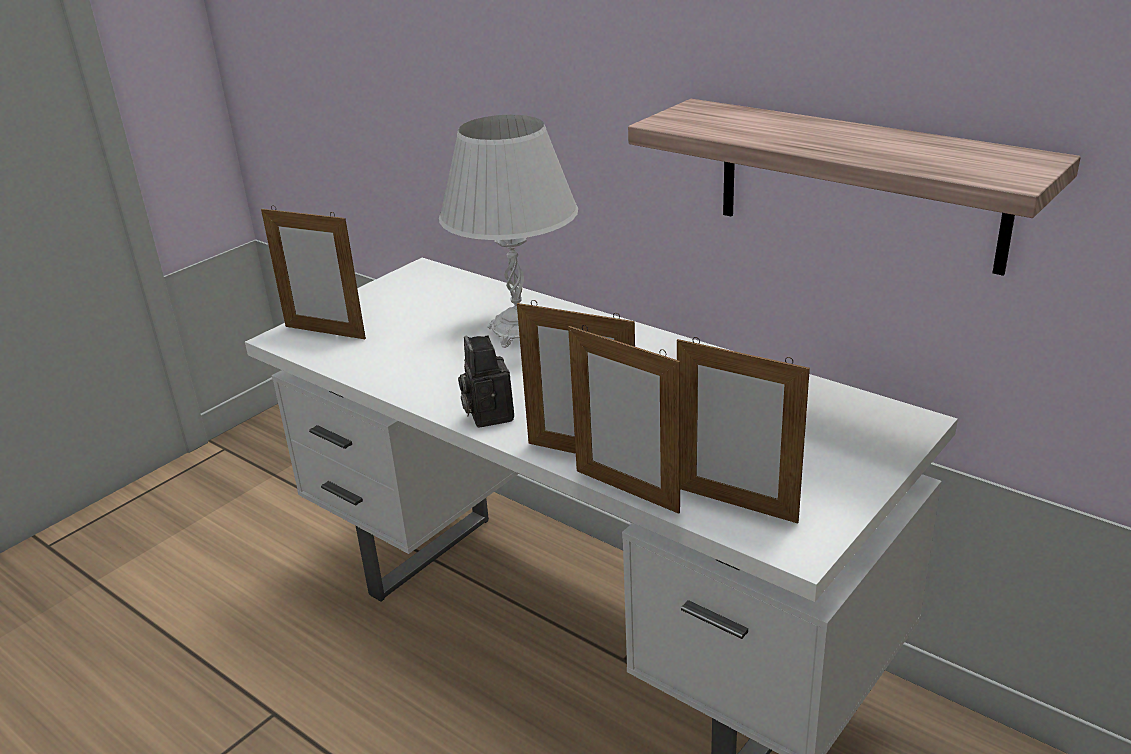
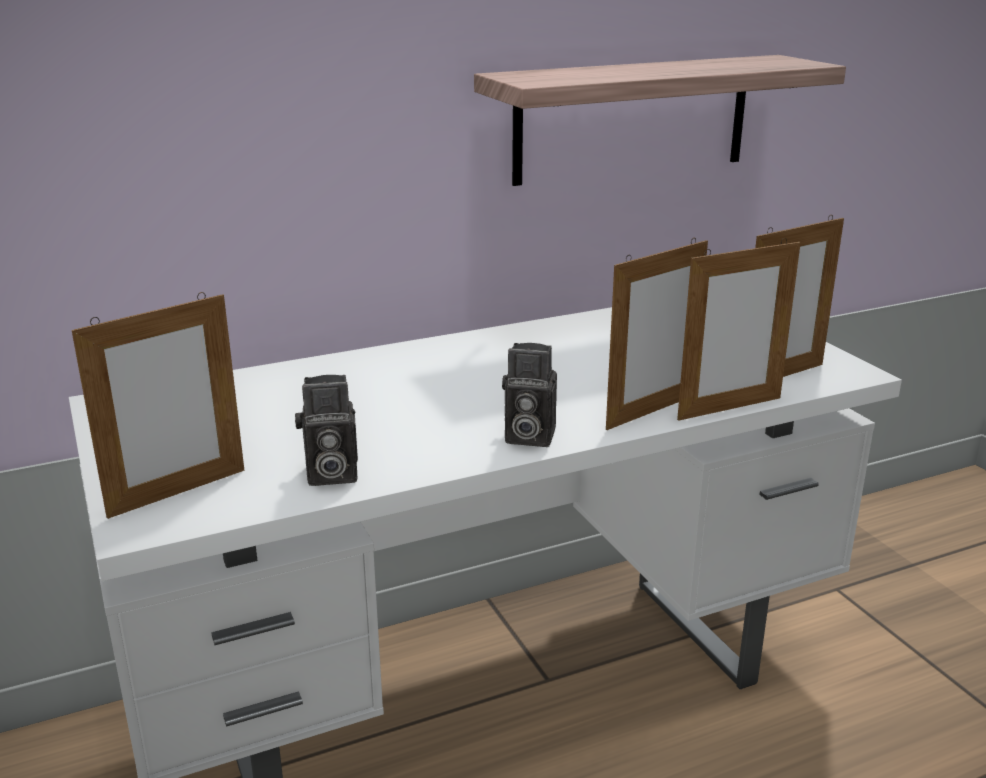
camera: 65 degrees left, 5 degrees down
white table lamp [439,115,578,348] -> none
none -> camera [295,375,358,486]

